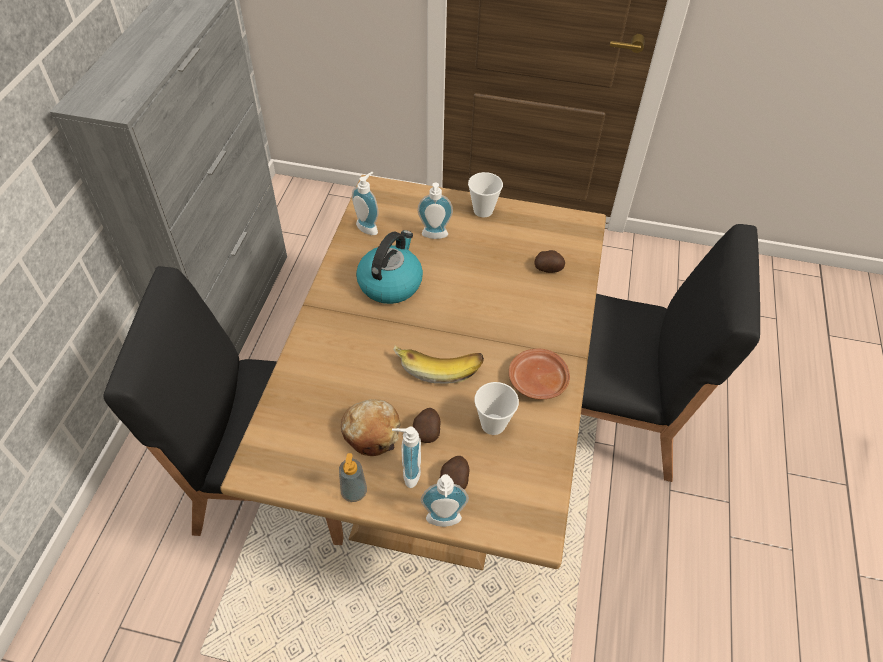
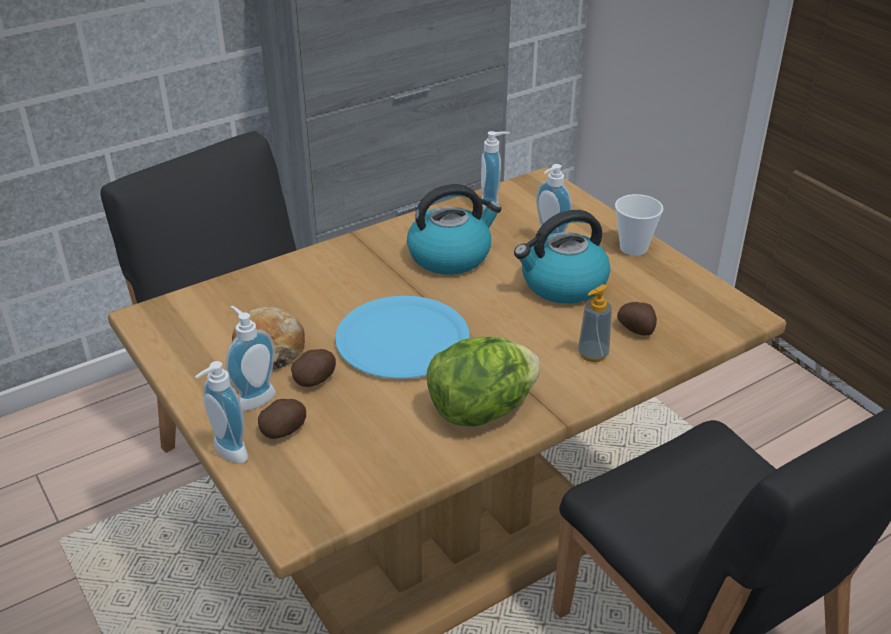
camera: 45 degrees right, 15 degrees down
soap dispenser [339,453,367,502] -> soap dispenser moved to [578,284,612,362]
banana [393,345,484,384] -> blue plate [335,296,470,379]
cup [474,382,519,435] -> none
brown plate [509,349,570,399] -> lettuce [426,337,540,427]
none -> kettle [514,210,610,304]

